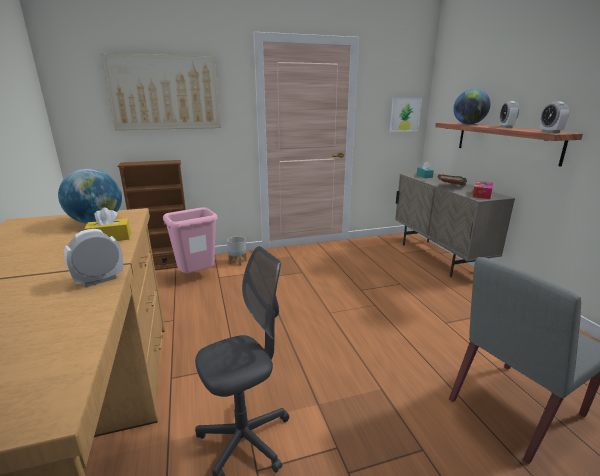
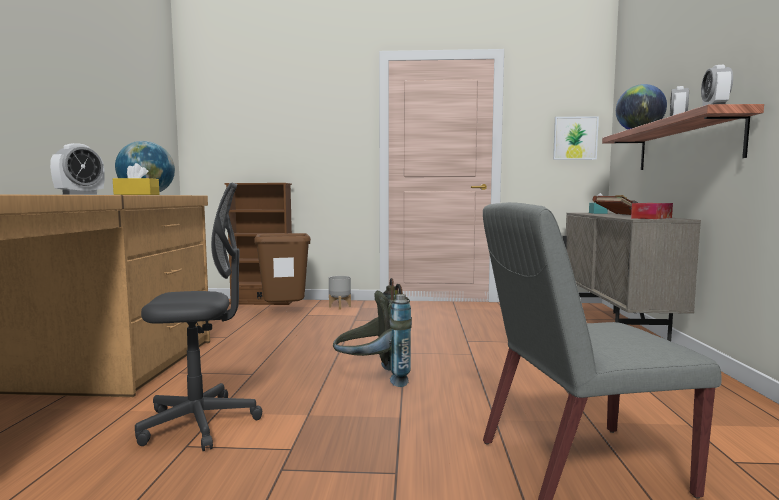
camera: 20 degrees right, 15 degrees down
alarm clock [64,229,123,287] -> alarm clock turned 135 degrees clockwise [50,143,105,195]
picture [101,53,221,130] -> none
pink trash can [163,207,218,273] -> brown trash can [254,233,311,303]
none -> grey backpack [333,278,412,387]

